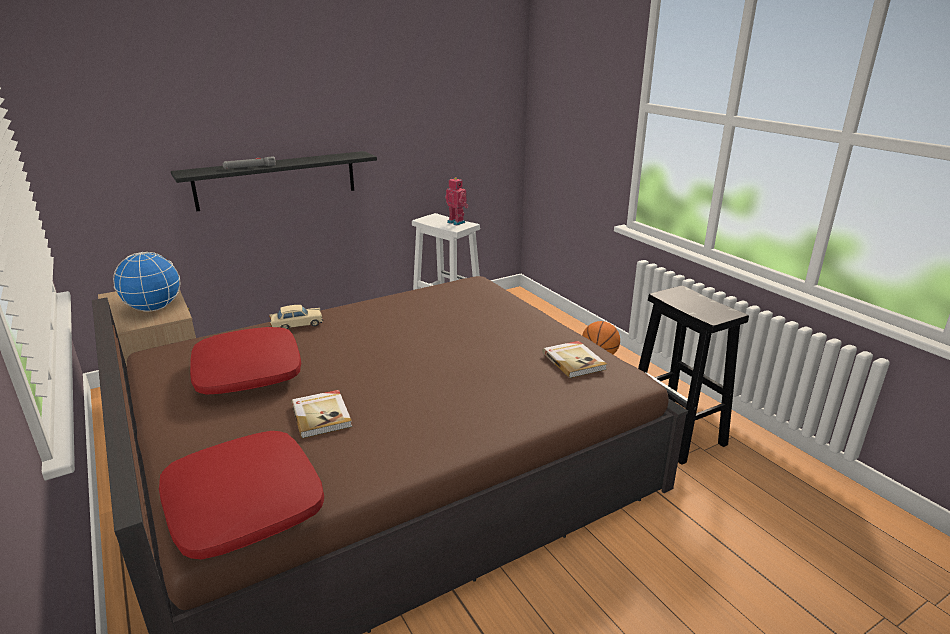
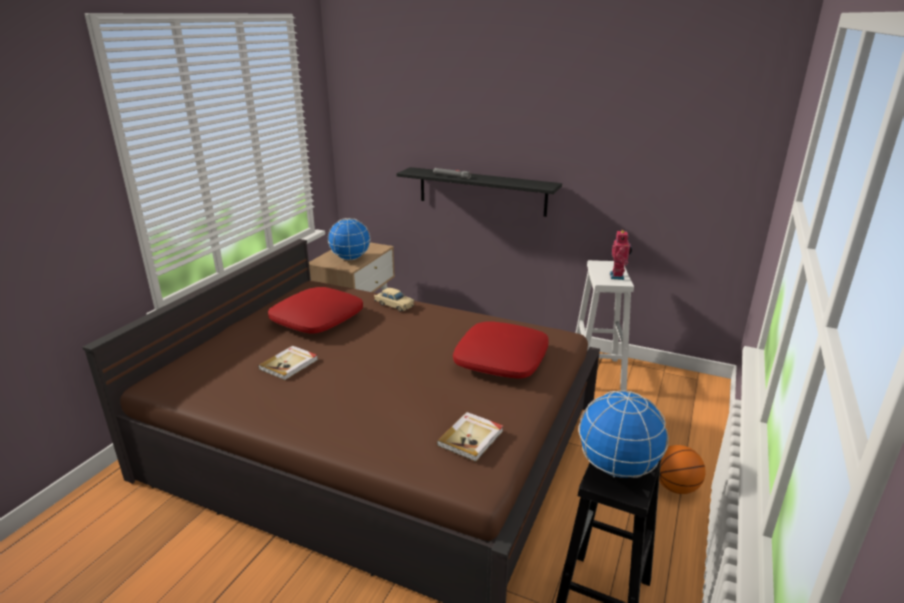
camera: 55 degrees right, 0 degrees up
red pillow [159,431,324,559] -> red pillow moved to [453,321,549,379]
none -> globe [579,390,669,478]

